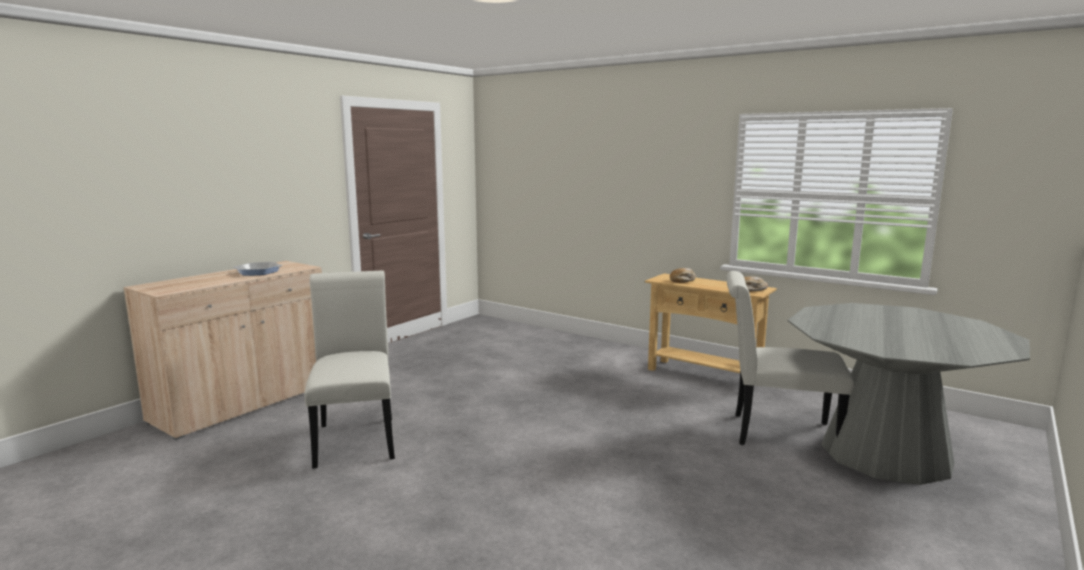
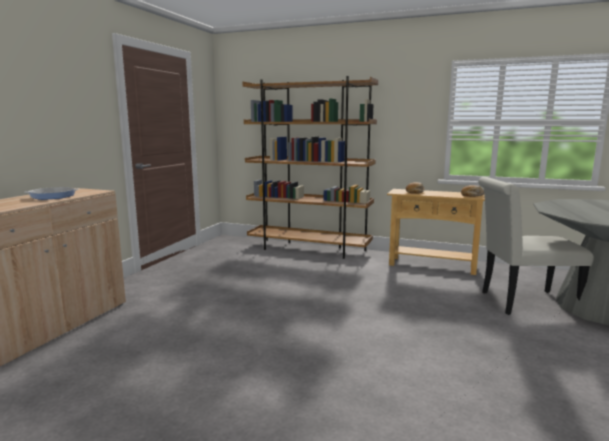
camera: 15 degrees left, 0 degrees up
white chair [305,271,395,469] -> none
none -> brown bookcase [243,76,378,259]

